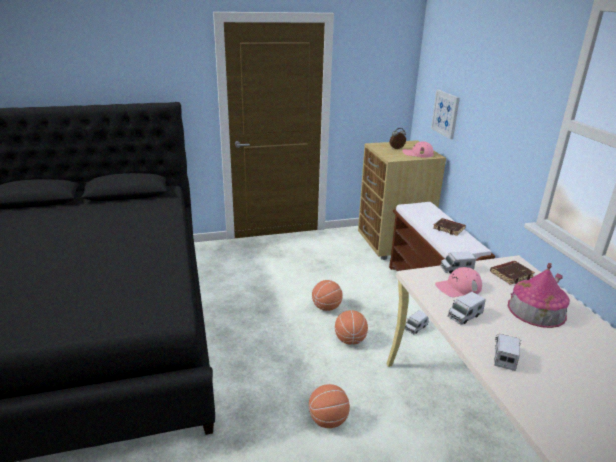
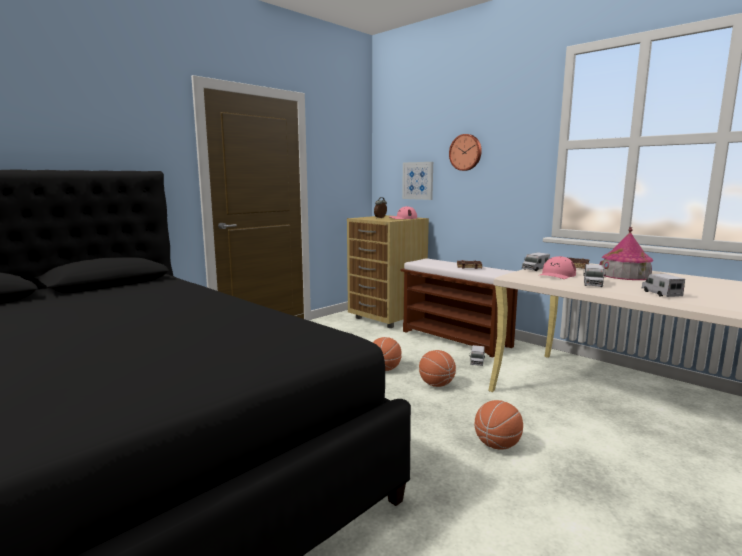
camera: 30 degrees left, 15 degrees down
none -> wall clock [449,134,482,171]

